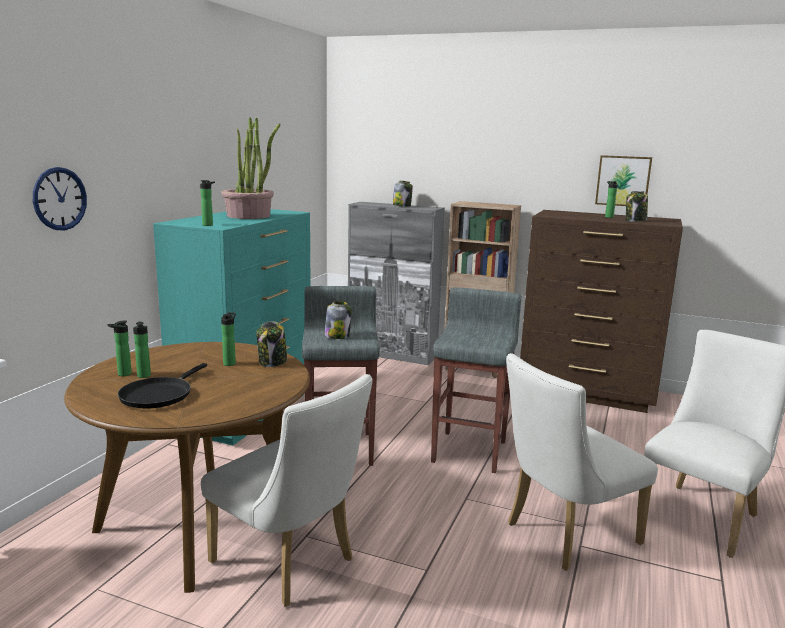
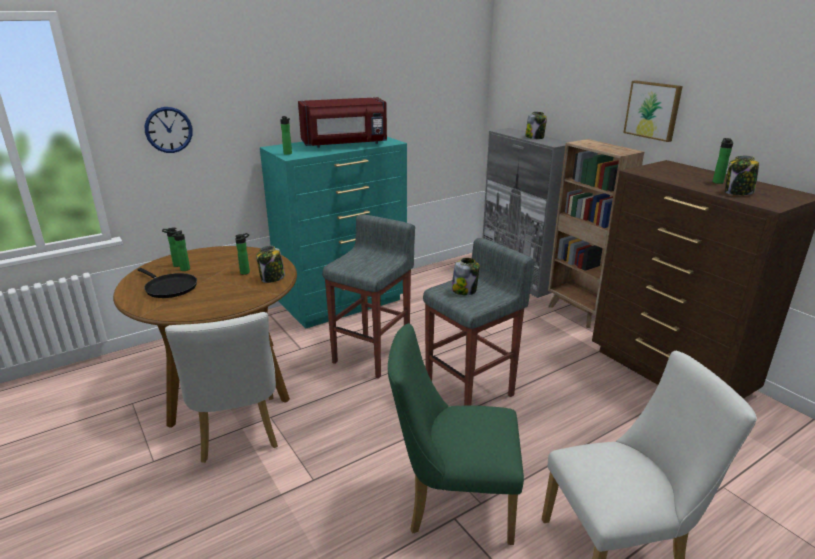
camera: 35 degrees right, 10 degrees up
black frying pan [118,363,207,409] -> black frying pan turned 105 degrees counterclockwise [138,268,197,298]
potted plant [221,117,280,219] -> red microwave [298,97,387,148]
jar [325,301,352,339] -> jar moved to [451,258,480,295]
white chair [506,353,658,570] -> green chair [388,323,524,545]
picture [595,155,652,206] -> picture moved to [623,80,683,142]

